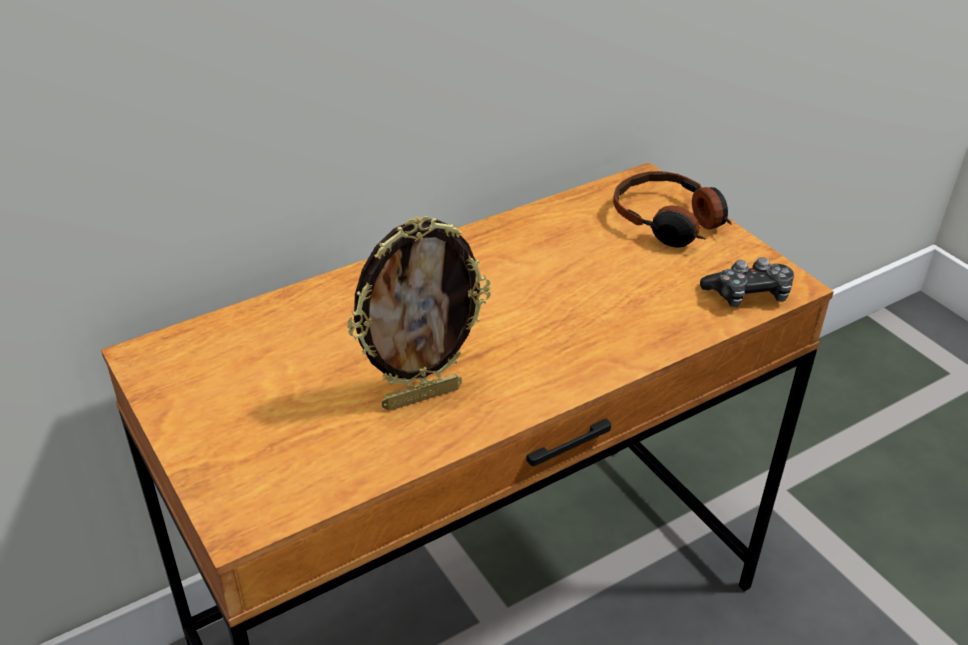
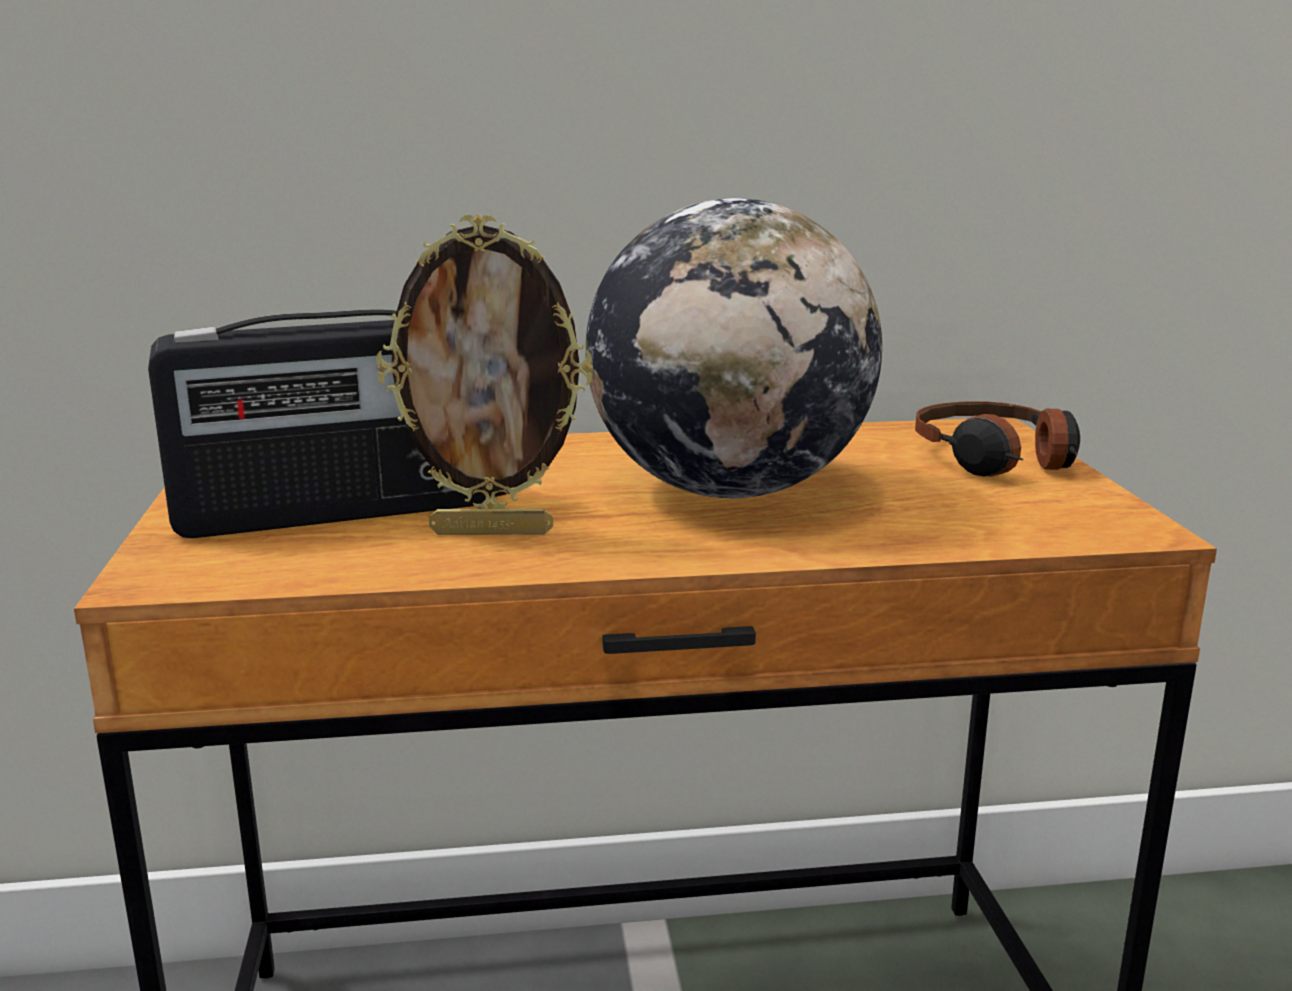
camera: 25 degrees right, 20 degrees down
game controller [700,257,794,307] -> none
none -> radio [148,309,486,538]
none -> globe [585,198,882,498]

